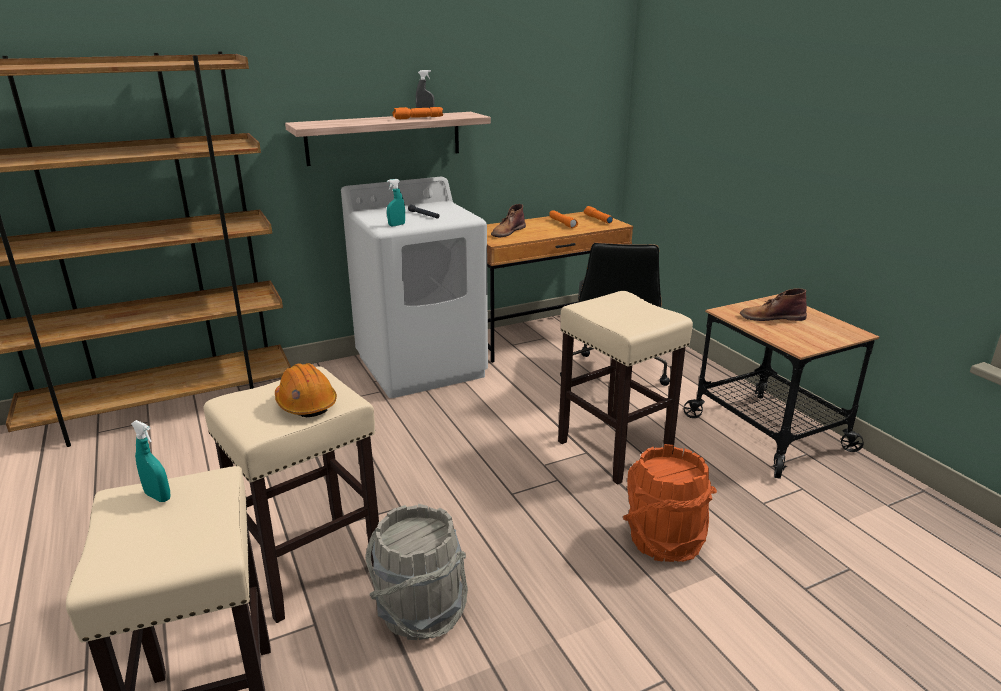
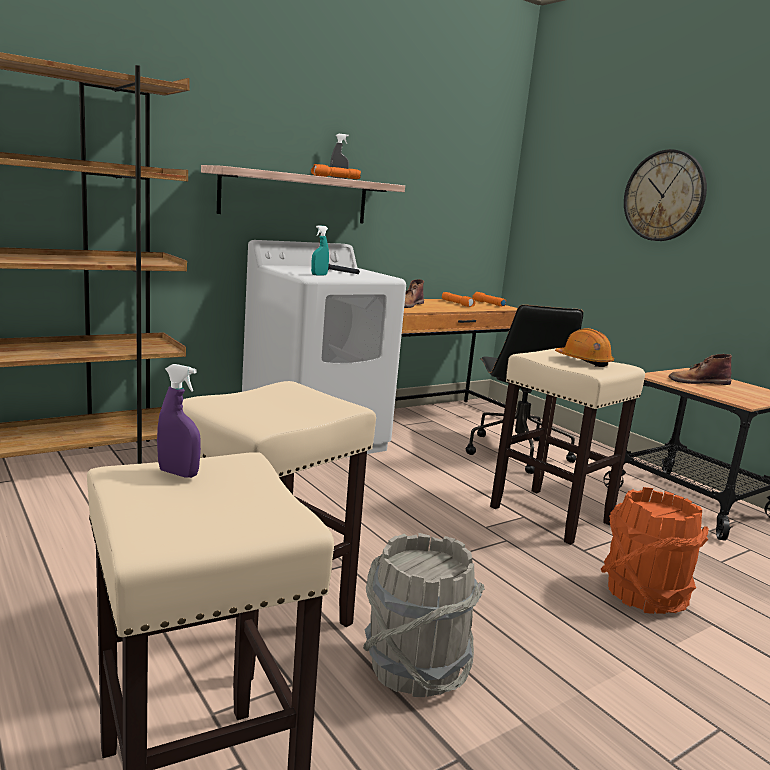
camera: 10 degrees left, 10 degrees down
turquoise spray bottle [131,420,170,502] -> purple spray bottle [157,364,201,478]
orange hard hat [275,363,337,417] -> orange hard hat moved to [555,328,614,367]
none -> wall clock [624,149,707,241]

